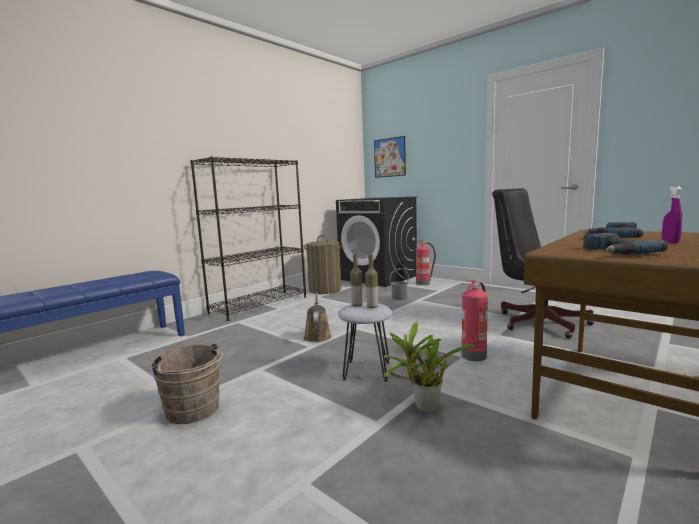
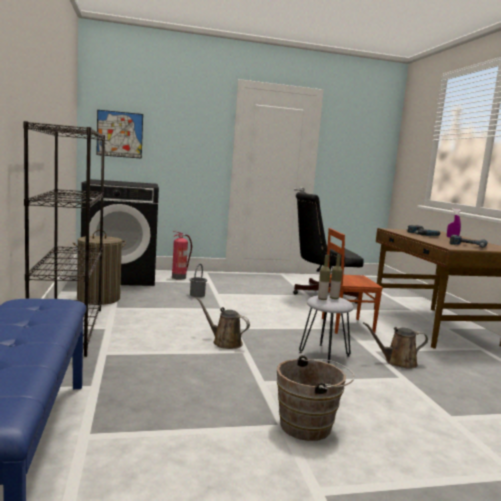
camera: 55 degrees left, 0 degrees up
potted plant [384,322,473,413] -> brown watering can [363,322,428,369]
fire extinguisher [461,280,488,361] -> brown chair [322,228,383,334]

